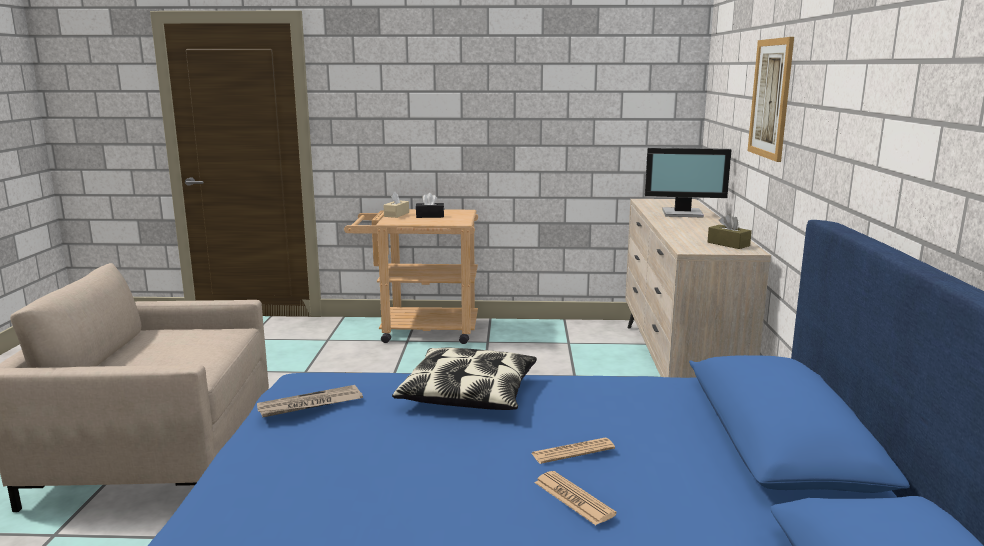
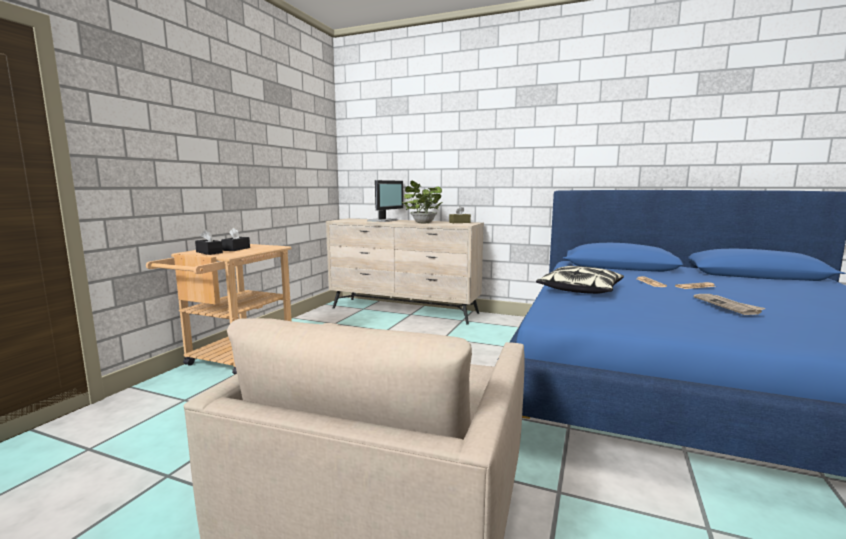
camera: 70 degrees left, 5 degrees down
newspaper [257,385,363,417] -> newspaper moved to [694,294,765,315]
beige tissue box [383,192,409,218] -> black tissue box [195,230,223,255]
picture [748,37,794,162] -> none
none -> potted plant [402,180,442,223]

